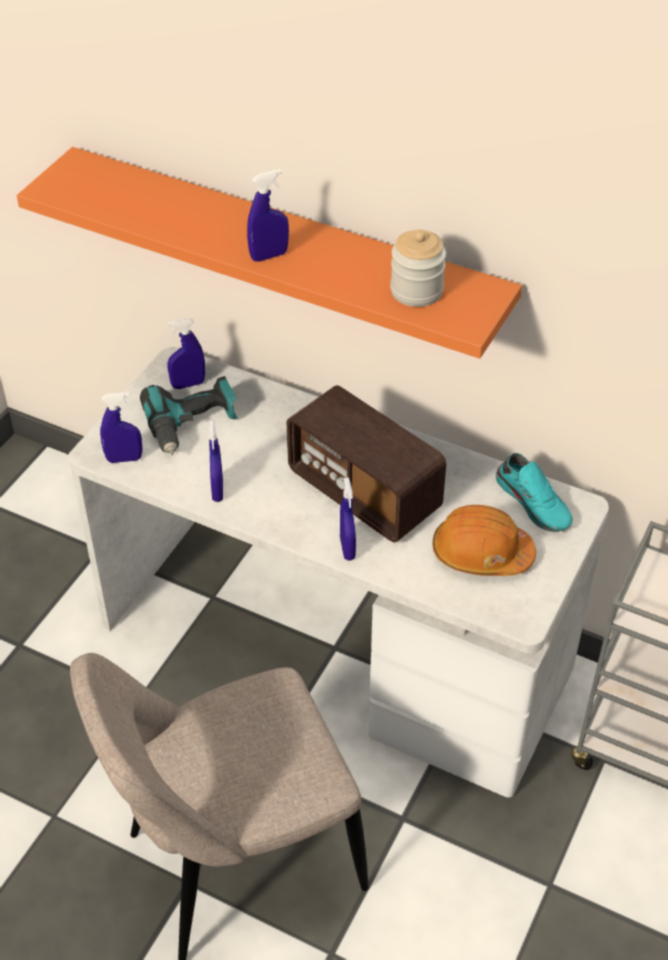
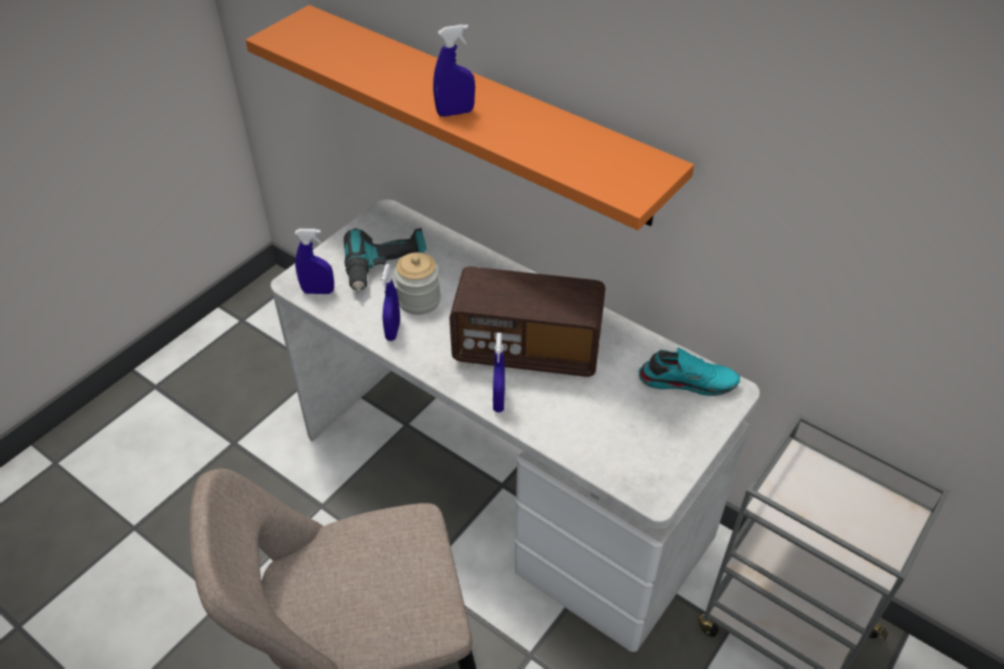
camera: 10 degrees right, 0 degrees up
blue spray bottle [167,318,205,389] -> none
radio [287,385,446,543] -> radio turned 45 degrees counterclockwise [449,266,605,377]
jar [390,230,446,307] -> jar moved to [394,252,441,315]
orange hard hat [433,505,536,576] -> none
turquoise shoe [496,453,573,532] -> turquoise shoe turned 60 degrees counterclockwise [638,348,740,396]

